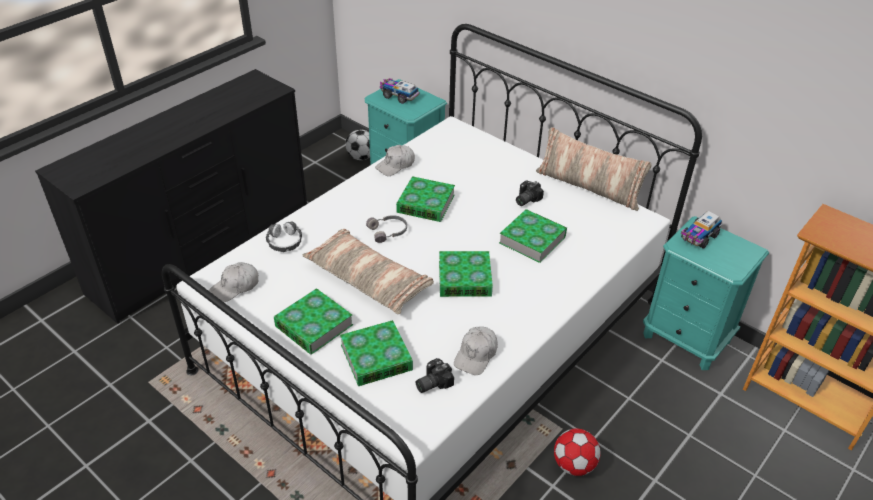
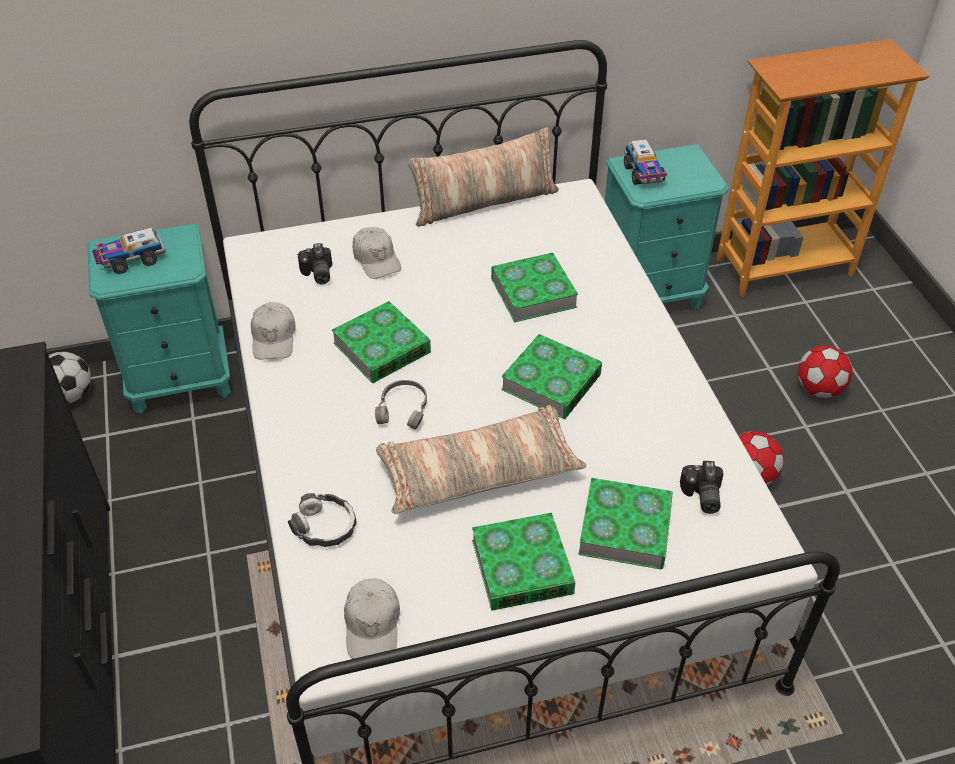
camera: 55 degrees left, 5 degrees up
white cap [454,326,498,375] -> white cap moved to [353,227,402,279]
camera [516,181,544,206] -> camera moved to [298,243,332,284]
none -> football [798,346,853,398]

